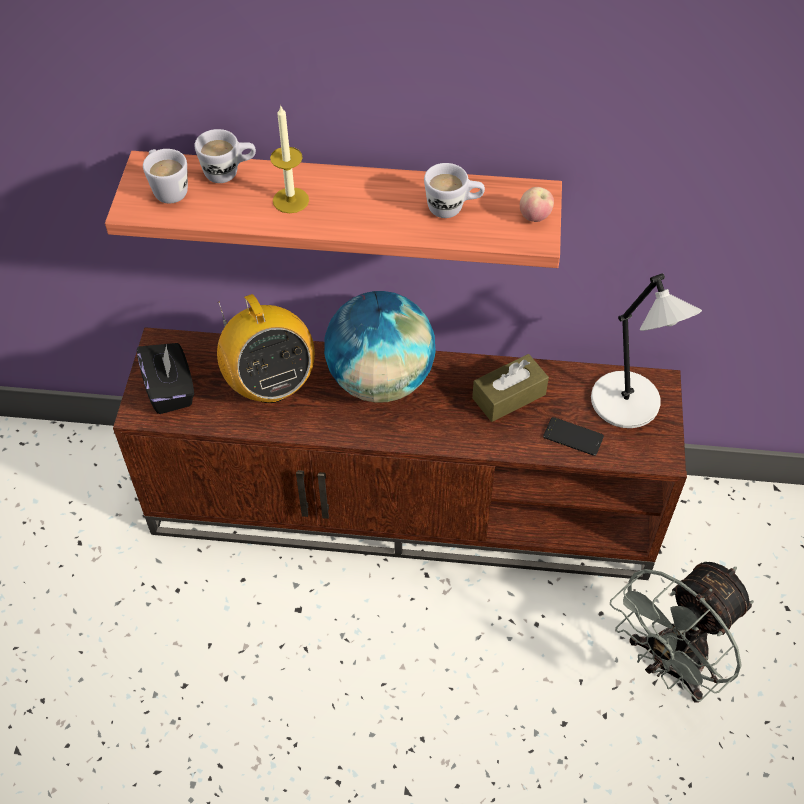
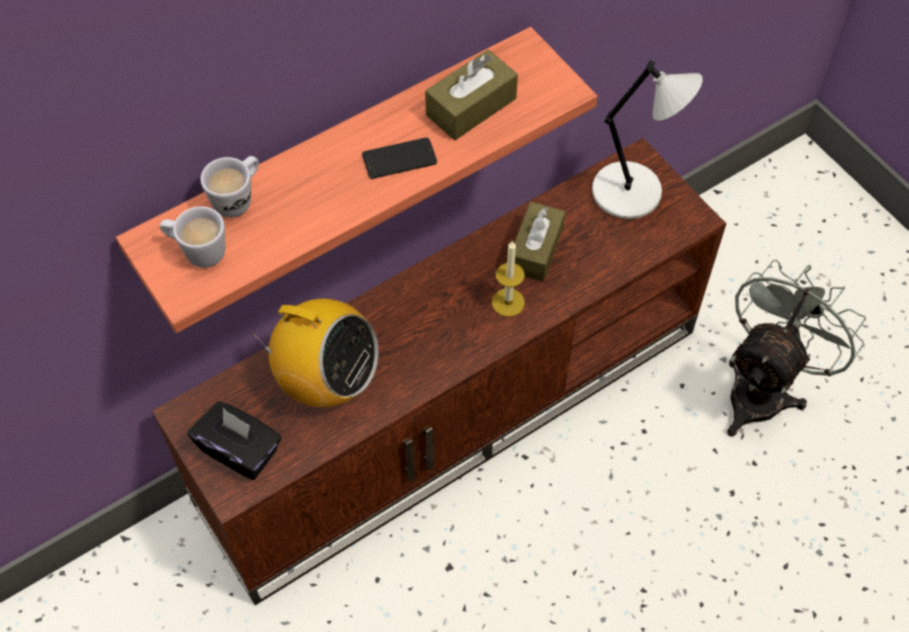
camera: 40 degrees left, 5 degrees up
candle [270,106,309,213] -> candle moved to [492,240,525,317]
globe [324,291,436,403] -> none
white mug [424,163,485,218] -> brown tissue box [425,50,518,140]
apple [520,187,554,222] -> none
phone [543,417,604,456] -> phone moved to [362,138,437,179]
grey fan [610,561,754,703] -> grey fan turned 150 degrees counterclockwise [727,260,866,437]

